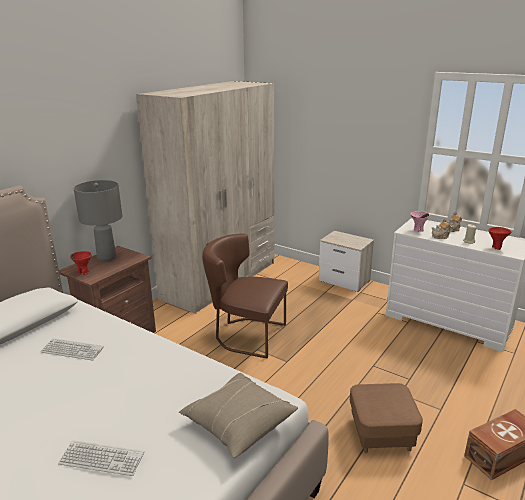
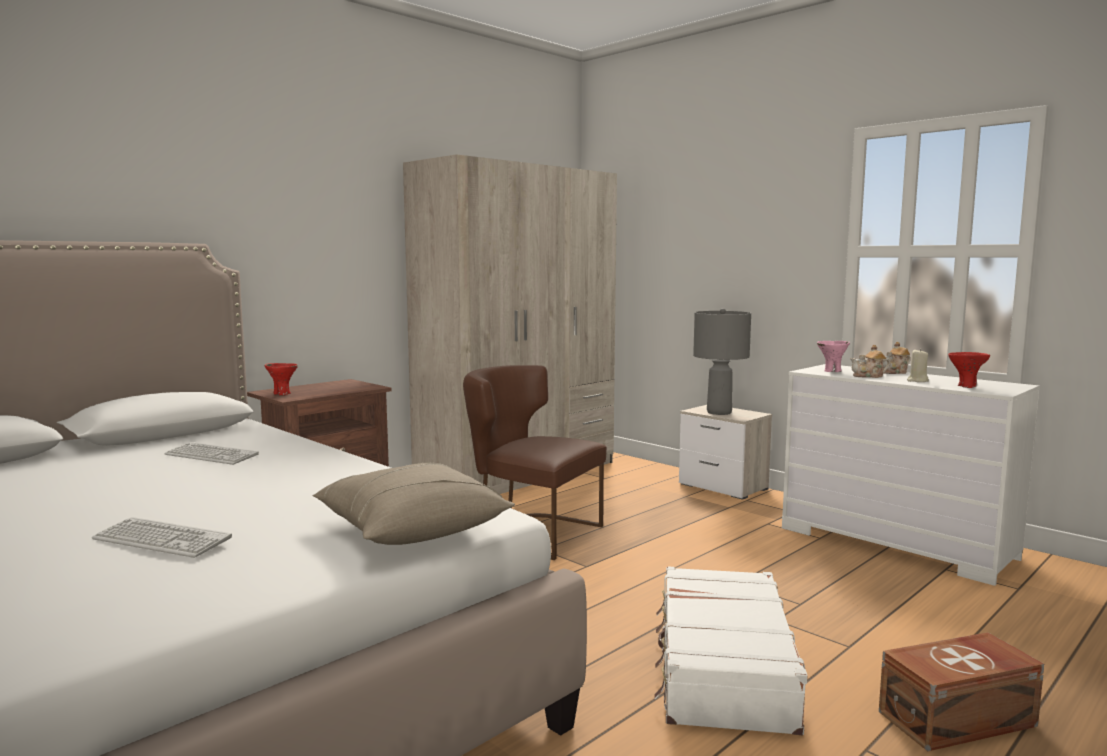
camera: 10 degrees right, 15 degrees down
grey table lamp [74,180,122,261] -> grey table lamp moved to [693,308,751,415]
brown ottoman [350,383,423,453] -> white suitcase [655,566,808,735]

